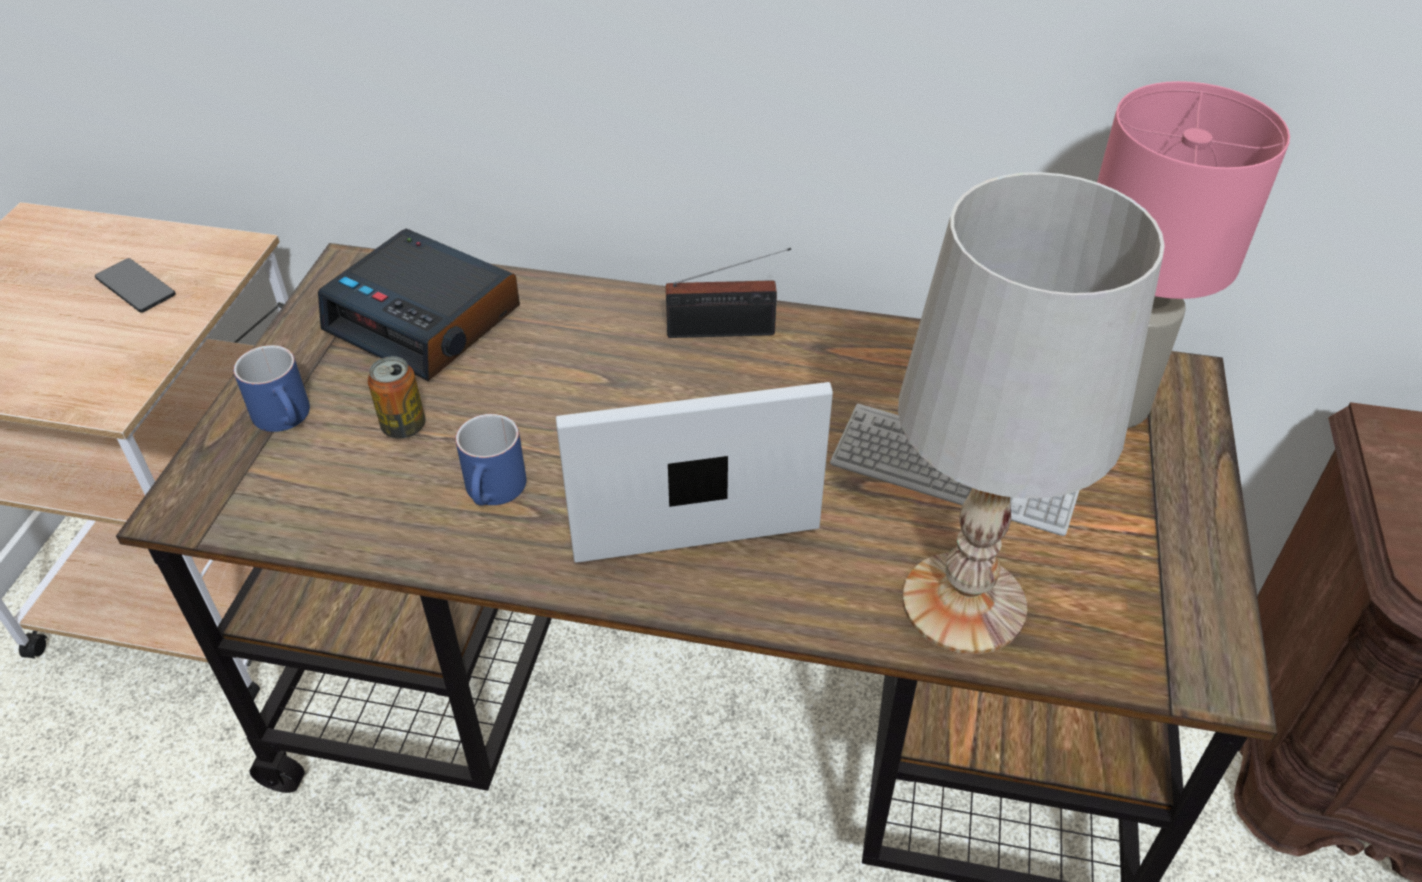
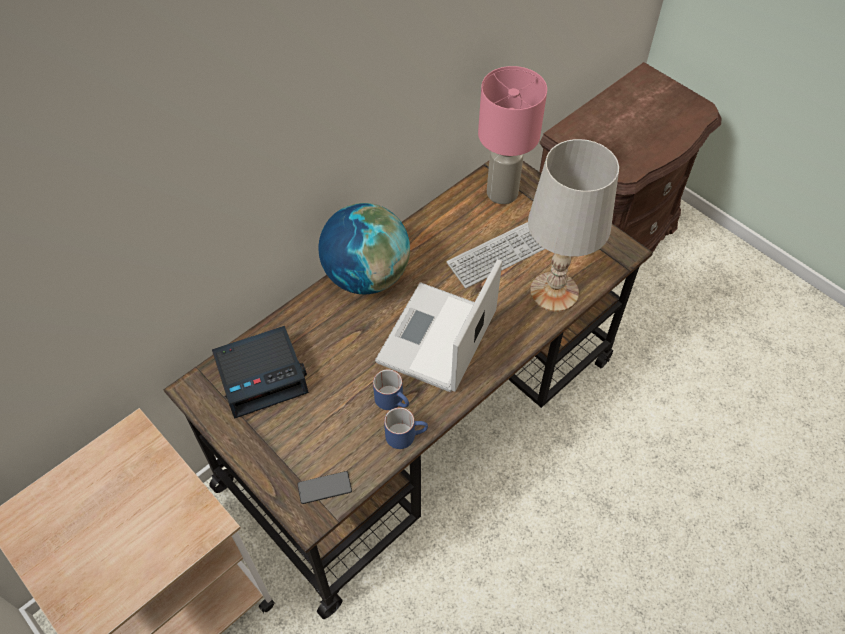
camera: 55 degrees left, 10 degrees up
phone [95,258,176,313] -> phone moved to [297,471,352,504]
blue mug [233,345,310,432] -> blue mug moved to [384,407,428,449]
can [368,356,425,438] -> none
radio [666,248,791,338] -> globe [318,203,410,294]

